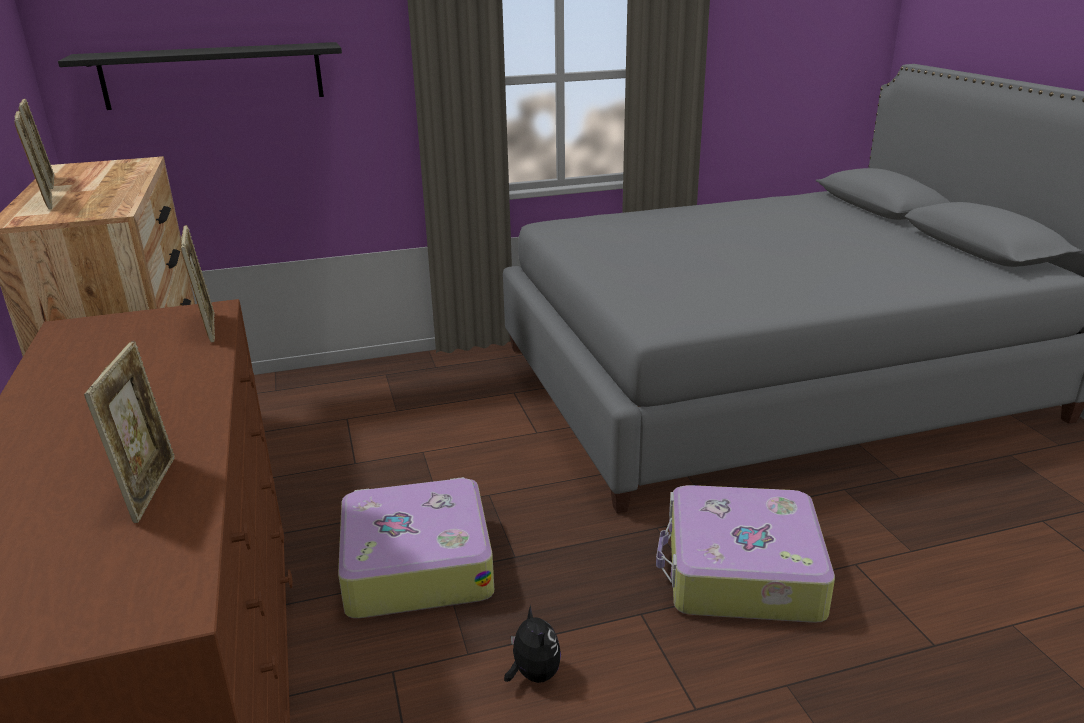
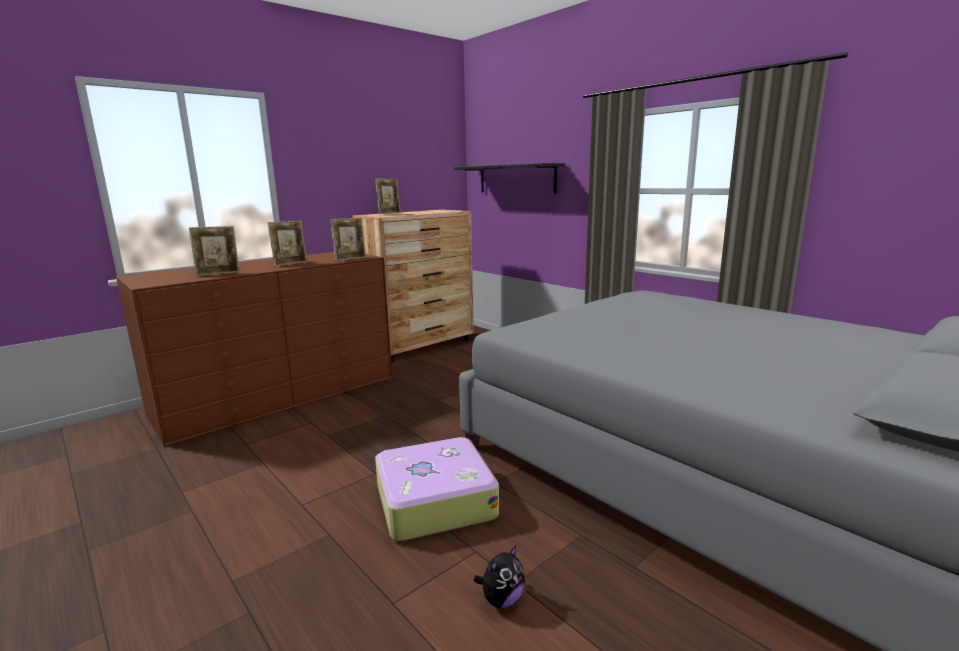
camera: 65 degrees right, 10 degrees down
picture frame [19,99,55,189] -> picture frame moved to [268,221,307,267]
suitcase [338,477,494,618] -> none
plush toy [504,605,561,683] -> plush toy moved to [474,545,525,608]

